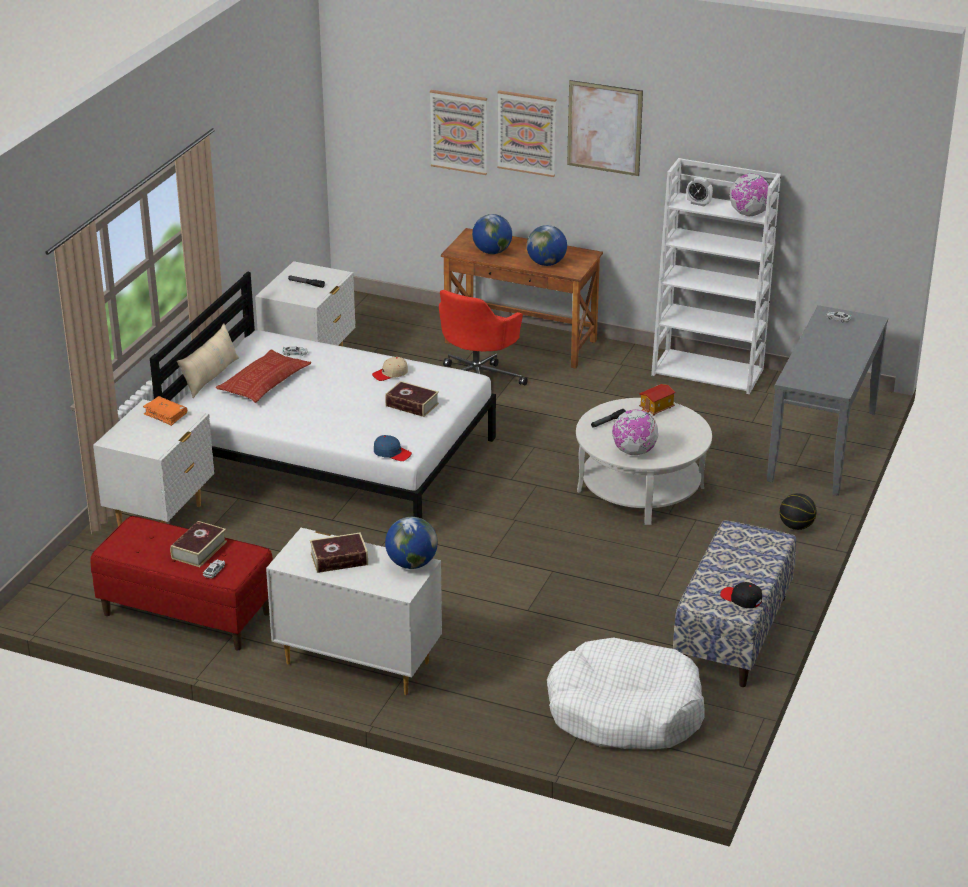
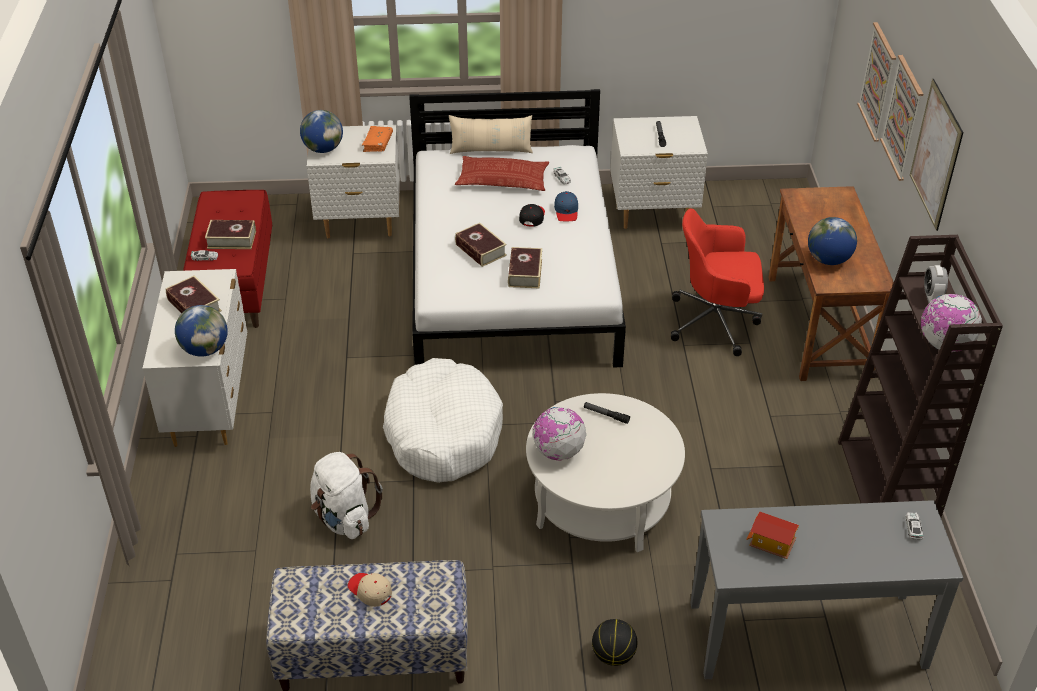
camera: 65 degrees right, 10 degrees up
beige cap [372,357,408,381] -> beige cap moved to [348,573,392,607]
blue cap [374,435,412,461] -> blue cap moved to [554,191,578,221]
globe [472,214,512,254] -> globe moved to [300,110,343,153]
white dog bed [547,638,705,749] -> white dog bed moved to [383,358,503,483]
toy house [639,384,676,416] -> toy house moved to [746,512,799,559]
white bookcase [651,158,781,394] -> brown bookcase [838,235,1003,517]
black cap [720,582,762,608] -> black cap moved to [519,204,545,227]
none -> white backpack [310,452,383,539]
none -> book [455,223,507,267]

